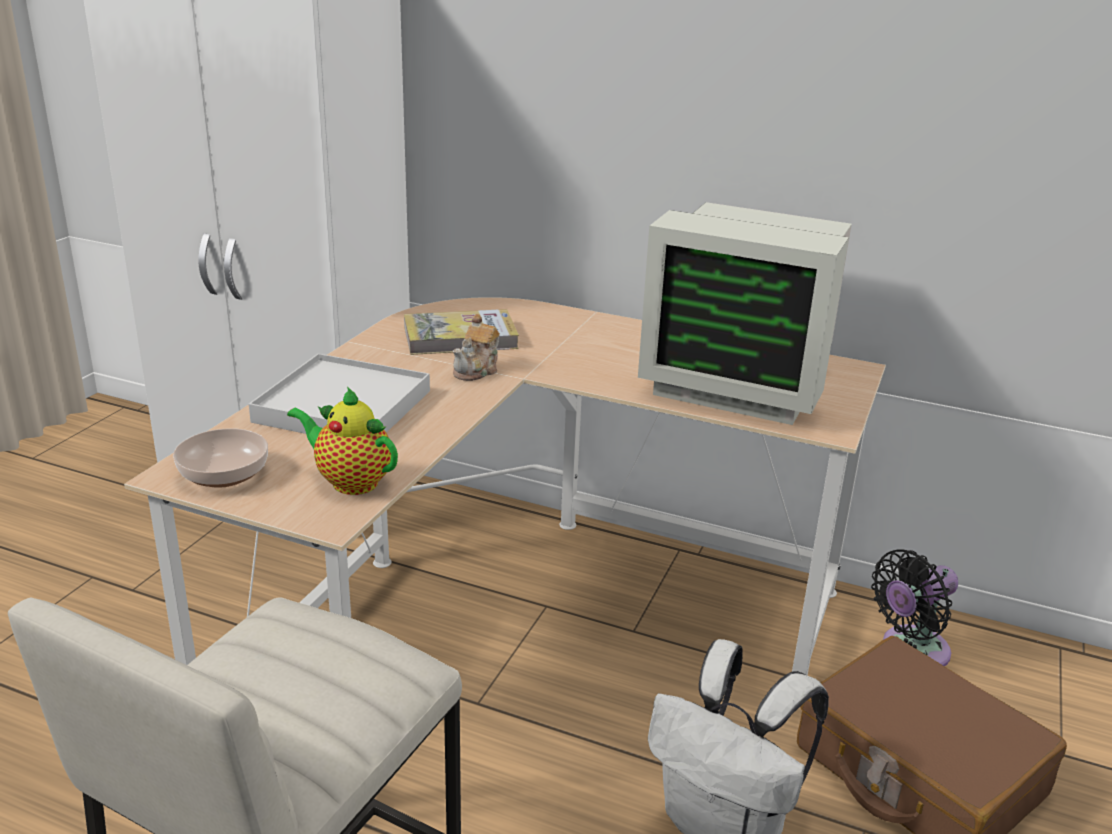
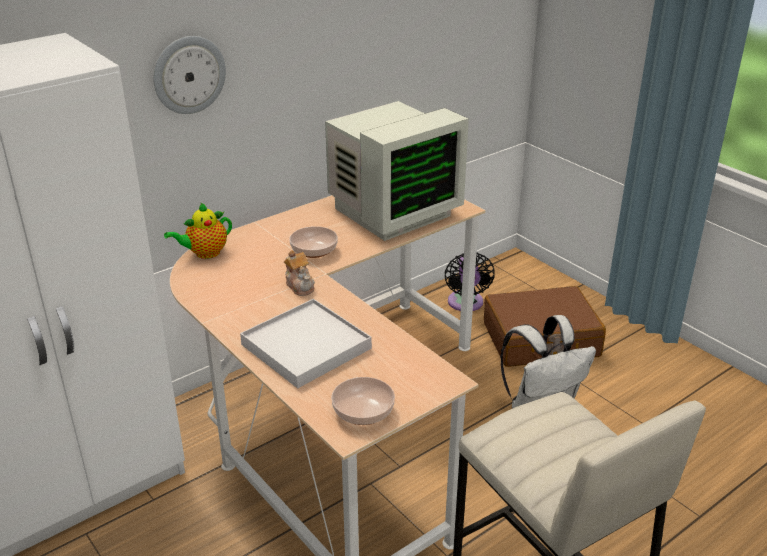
camera: 60 degrees left, 5 degrees up
teapot [287,386,398,495] -> teapot moved to [164,203,232,259]
book [404,309,519,355] -> none
none -> wall clock [153,36,226,114]
none -> bowl [289,226,338,258]

